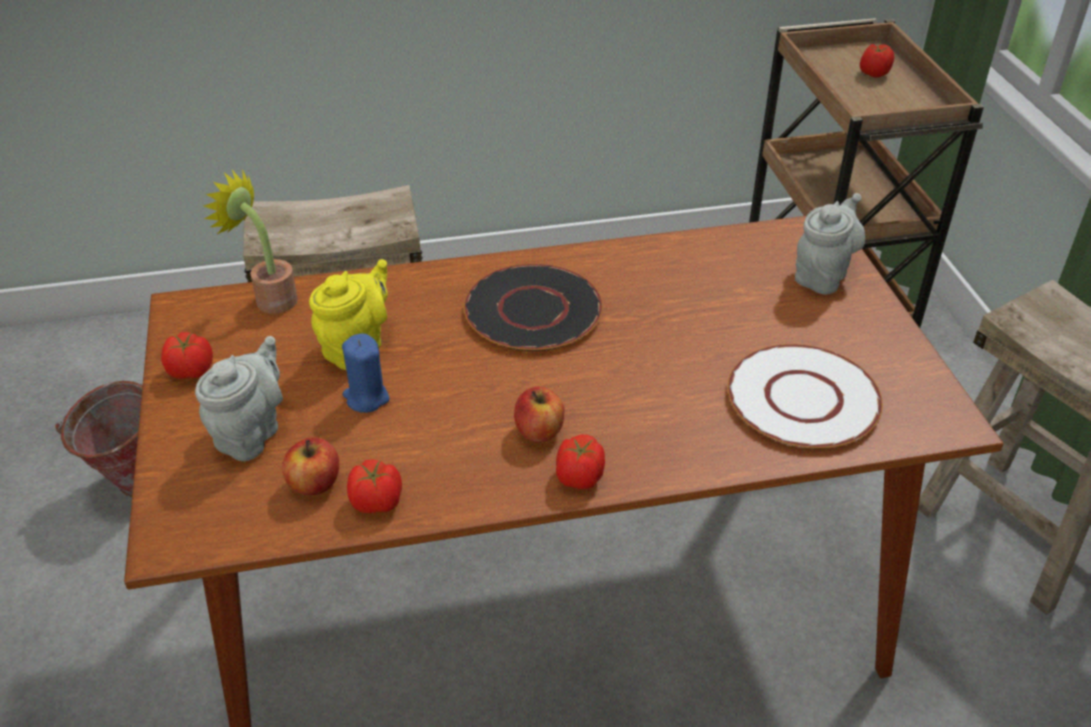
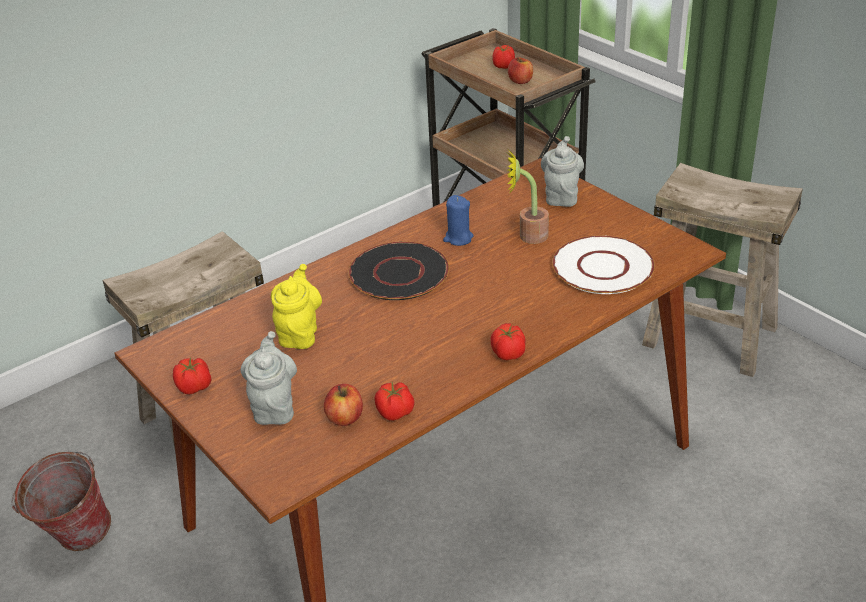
camera: 25 degrees left, 5 degrees down
potted plant [204,169,298,314] -> potted plant moved to [507,149,549,244]
blue candle [342,334,389,413] -> blue candle moved to [443,195,473,246]
apple [514,386,565,442] -> apple moved to [508,57,533,84]

